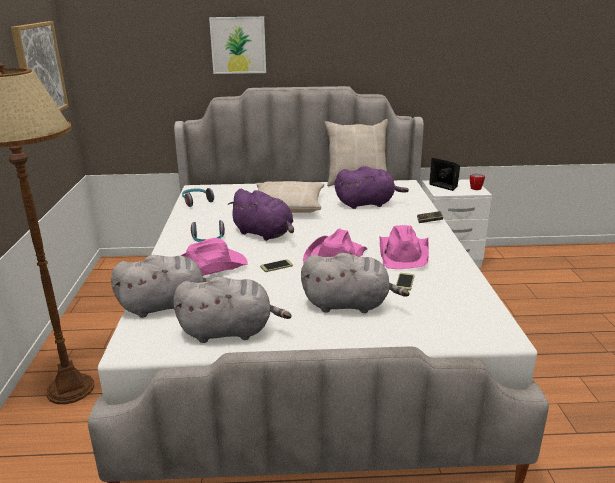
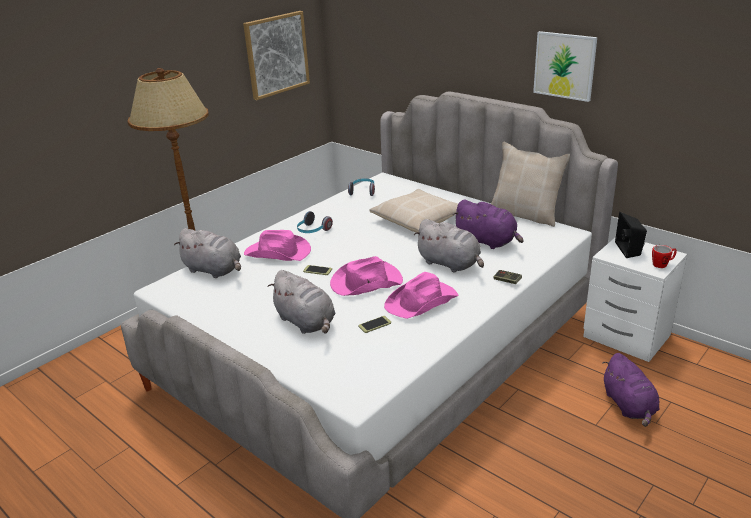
camera: 45 degrees right, 5 degrees up
grey plush toy [173,277,292,343] -> grey plush toy moved to [414,219,484,272]
picture [209,17,266,74] -> picture moved to [533,31,597,102]
purple plush toy [228,189,294,241] -> purple plush toy moved to [602,353,659,427]

